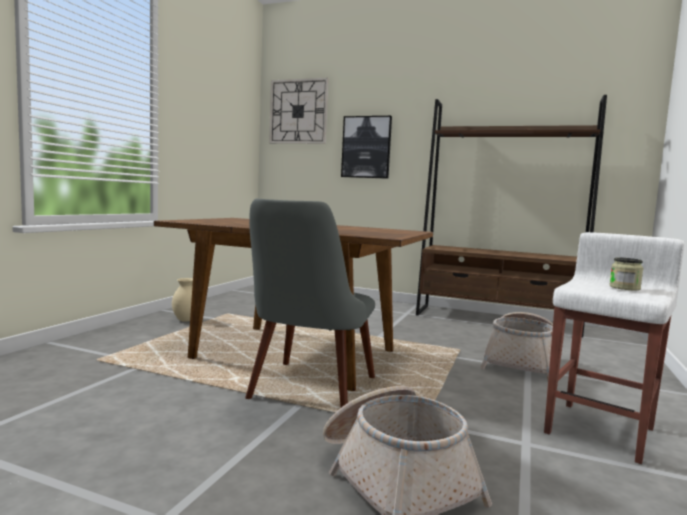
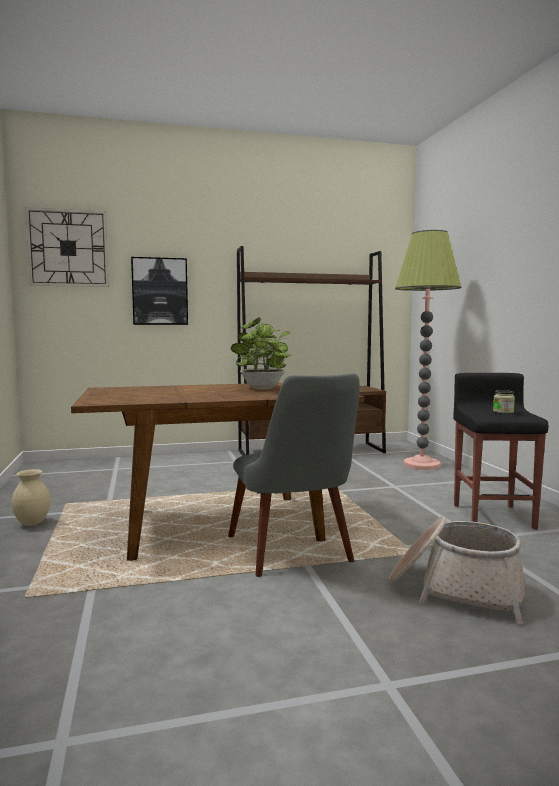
camera: 35 degrees left, 0 degrees up
basket [480,312,553,380] -> none
white stool [544,232,684,464] -> black stool [453,373,548,530]
none -> potted plant [231,317,291,389]
none -> floor lamp [395,230,461,470]

